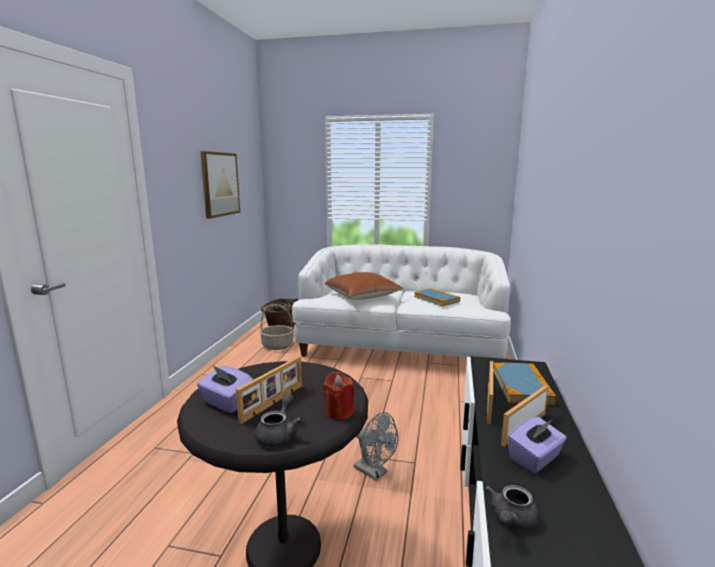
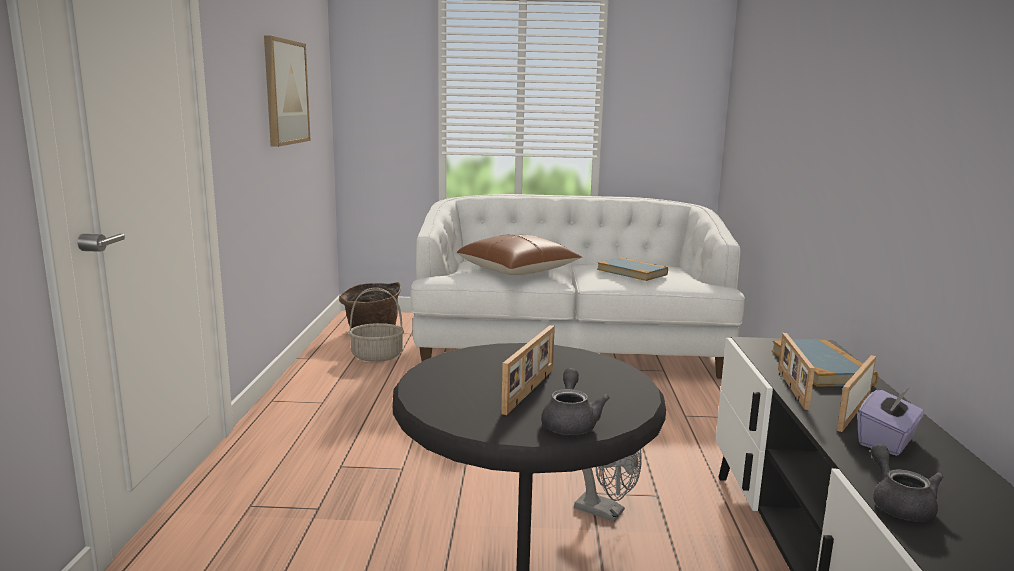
camera: 10 degrees left, 0 degrees up
purple tissue box [197,365,254,413] -> none
red candle [323,372,354,420] -> none
grey teapot [484,485,539,531] -> grey teapot turned 150 degrees clockwise [871,444,944,522]

